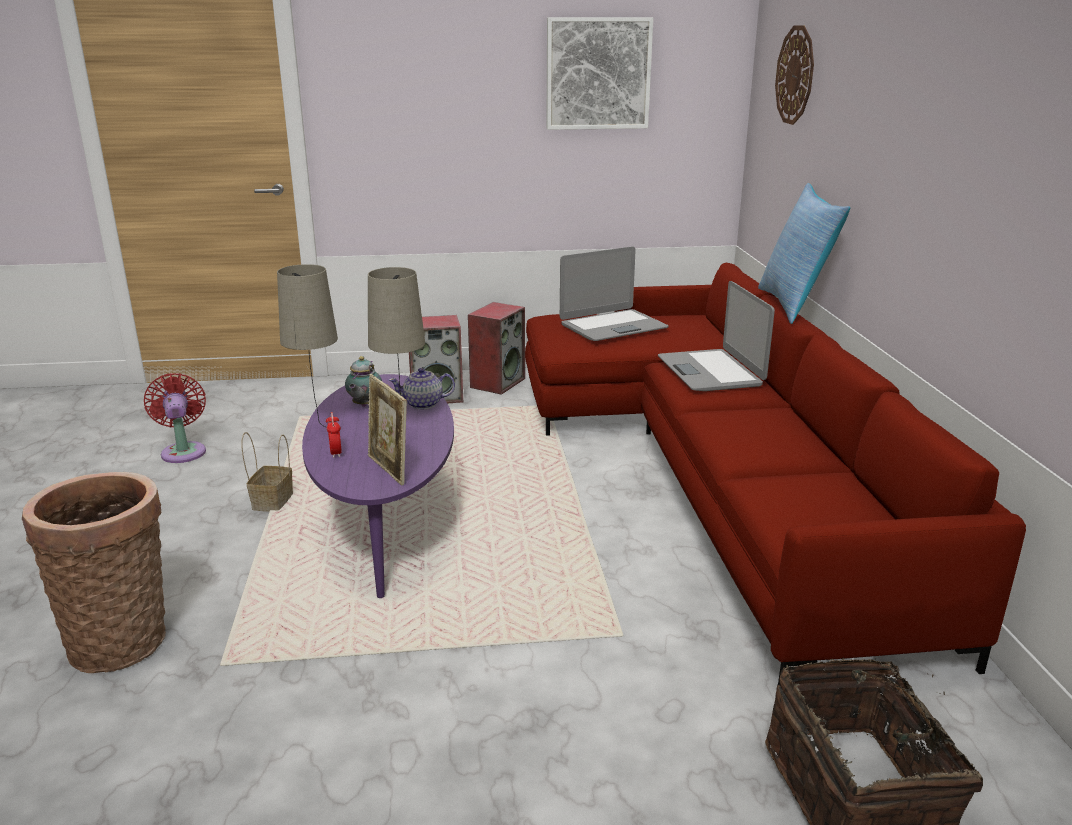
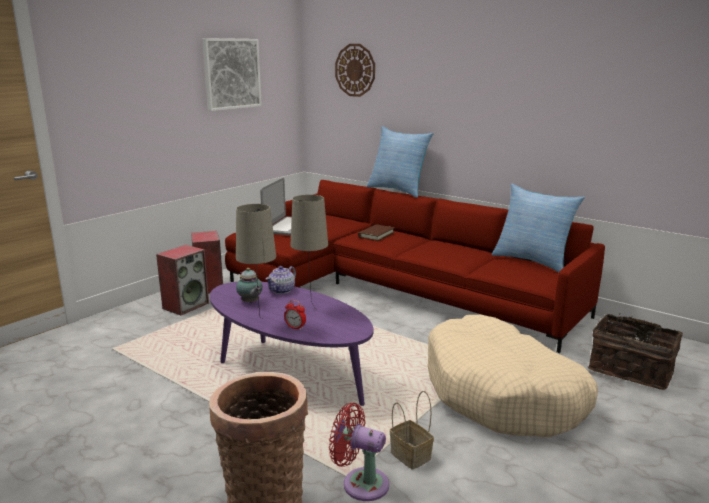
camera: 45 degrees left, 5 degrees down
red fan [144,373,206,463] -> red fan moved to [329,403,389,501]
basket [242,432,293,512] -> basket moved to [390,391,434,470]
picture frame [368,374,407,485] -> none
laptop [658,281,775,391] -> brown book [358,224,395,241]
none -> beige dog bed [428,315,598,437]
none -> pillow [492,184,585,272]

